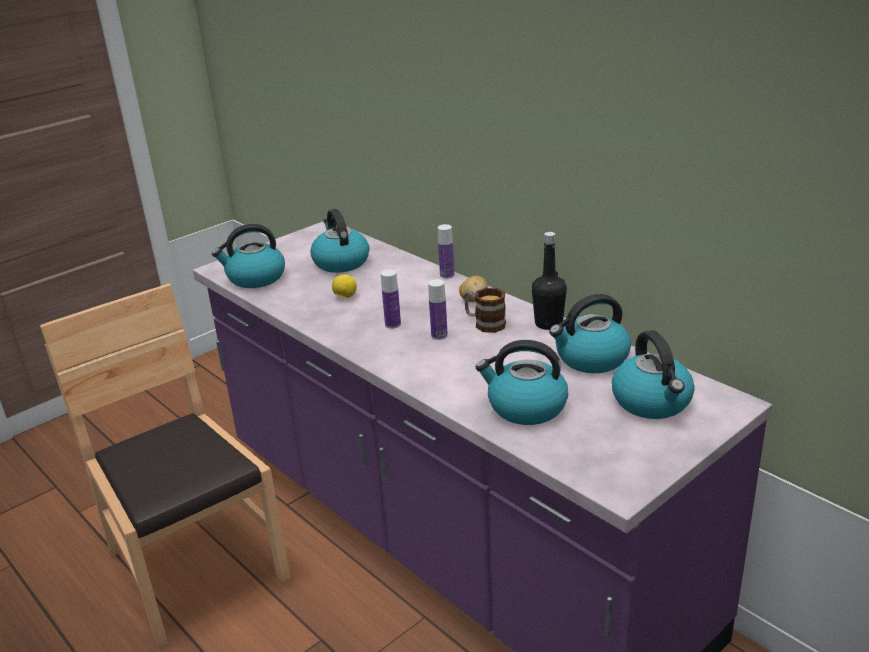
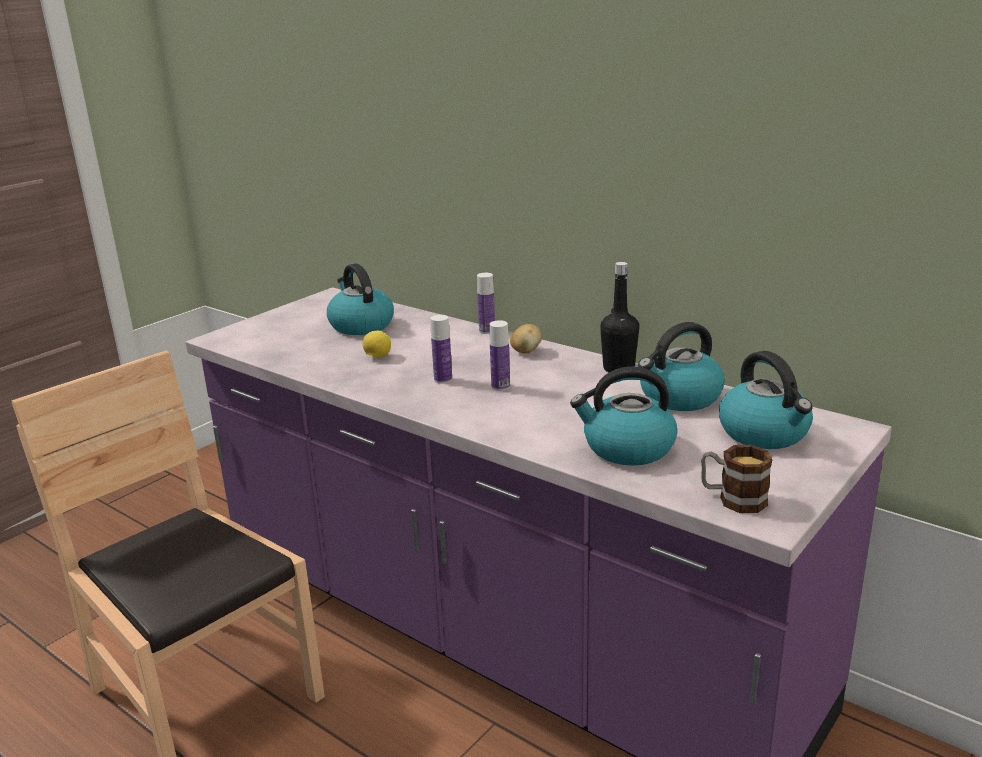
camera: 10 degrees left, 5 degrees down
kettle [212,224,285,288] -> none
mug [464,288,506,333] -> mug moved to [701,445,772,513]

